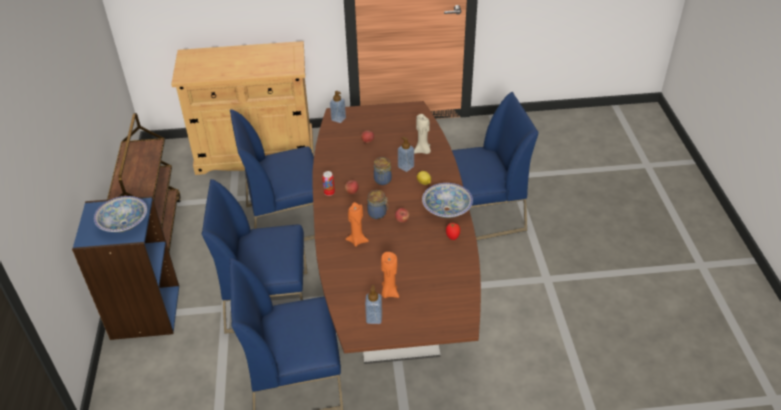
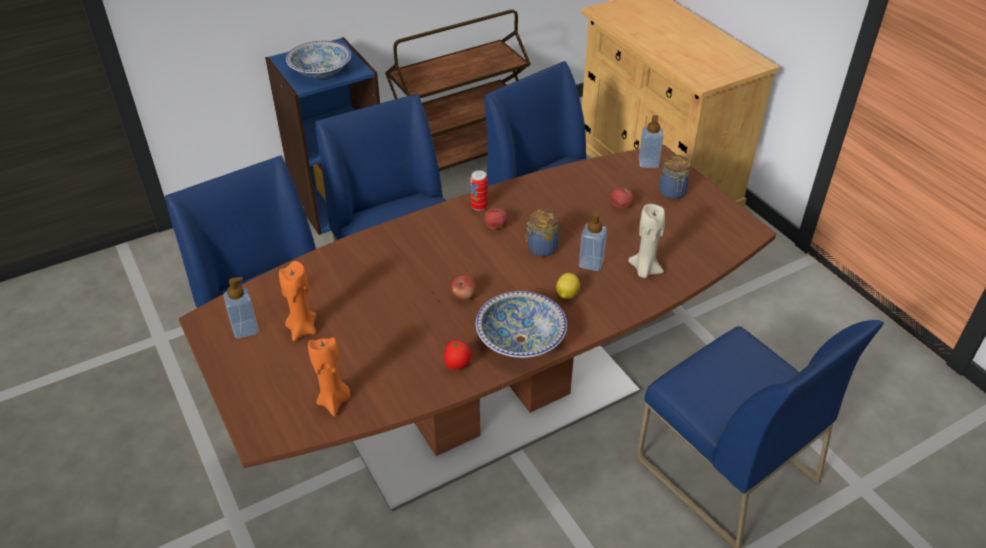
camera: 65 degrees right, 0 degrees up
orange candle [345,202,369,247] -> orange candle moved to [308,337,350,416]
jar [367,190,388,219] -> jar moved to [659,155,691,199]

